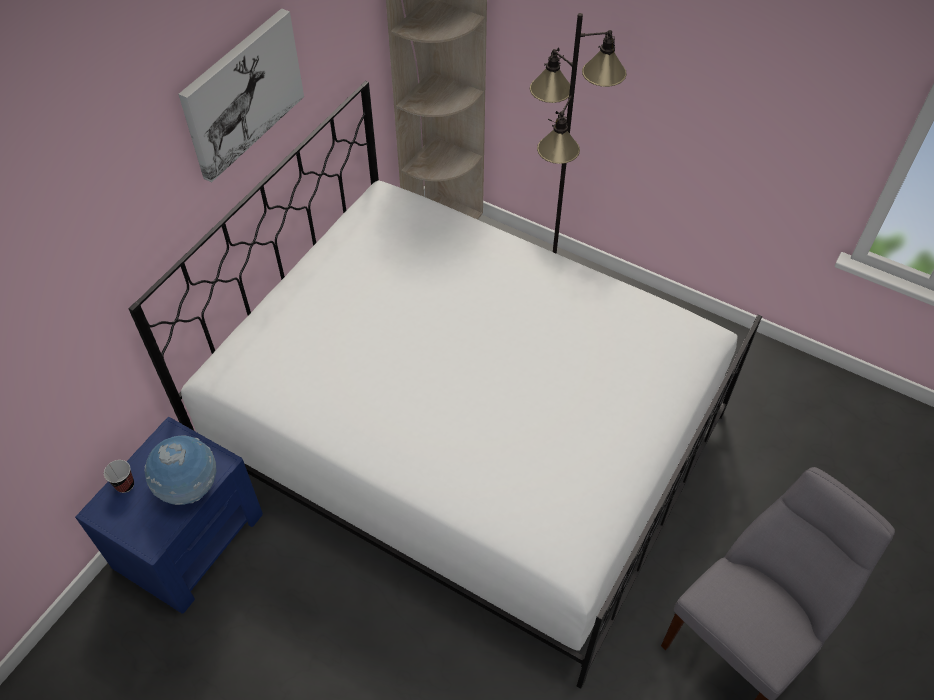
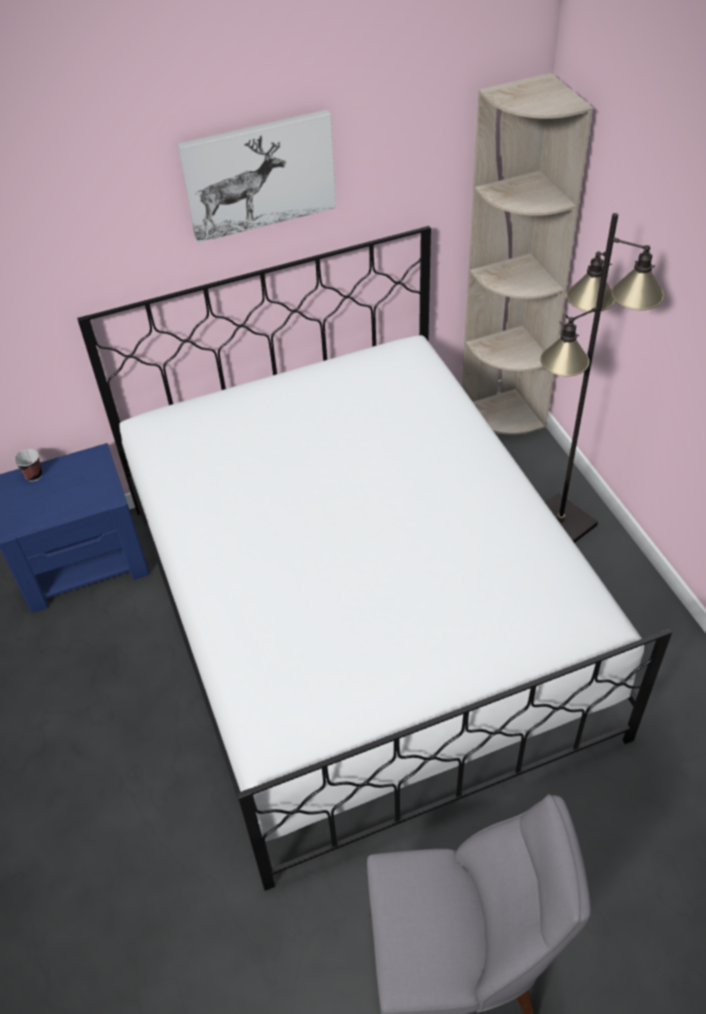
camera: 40 degrees right, 5 degrees down
globe [144,435,217,505] -> none

